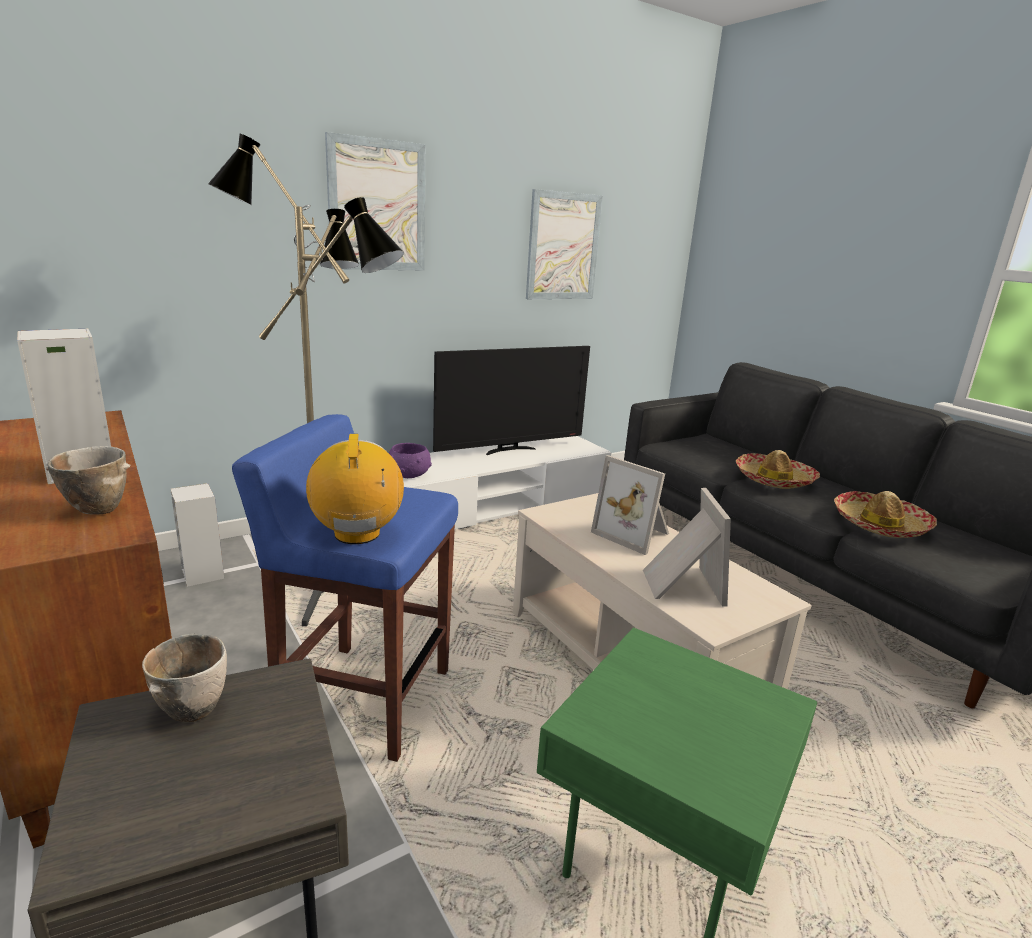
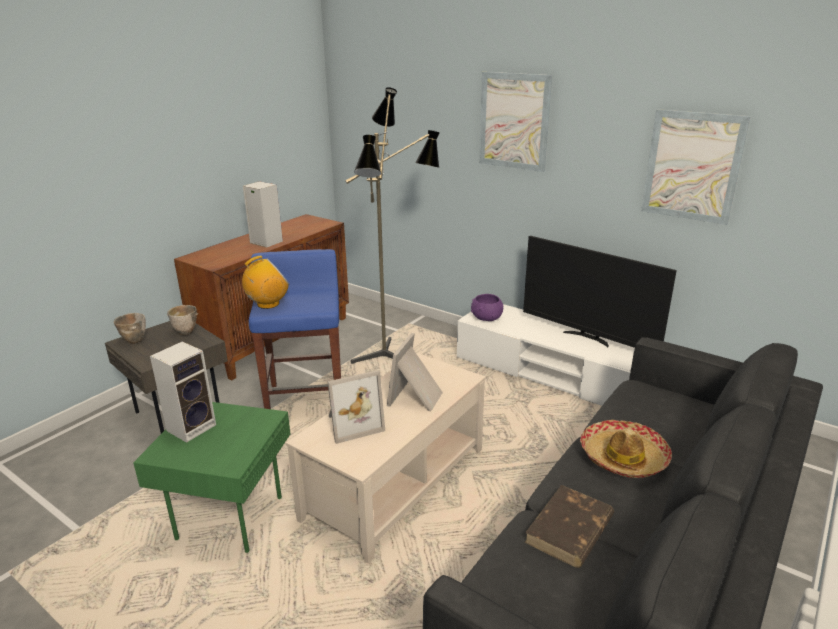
camera: 70 degrees right, 5 degrees up
bowl [46,446,131,515] -> bowl moved to [114,313,146,344]
speaker [170,483,224,587] -> speaker moved to [150,342,216,443]
hat [834,491,937,538] -> brown book [524,485,614,568]

